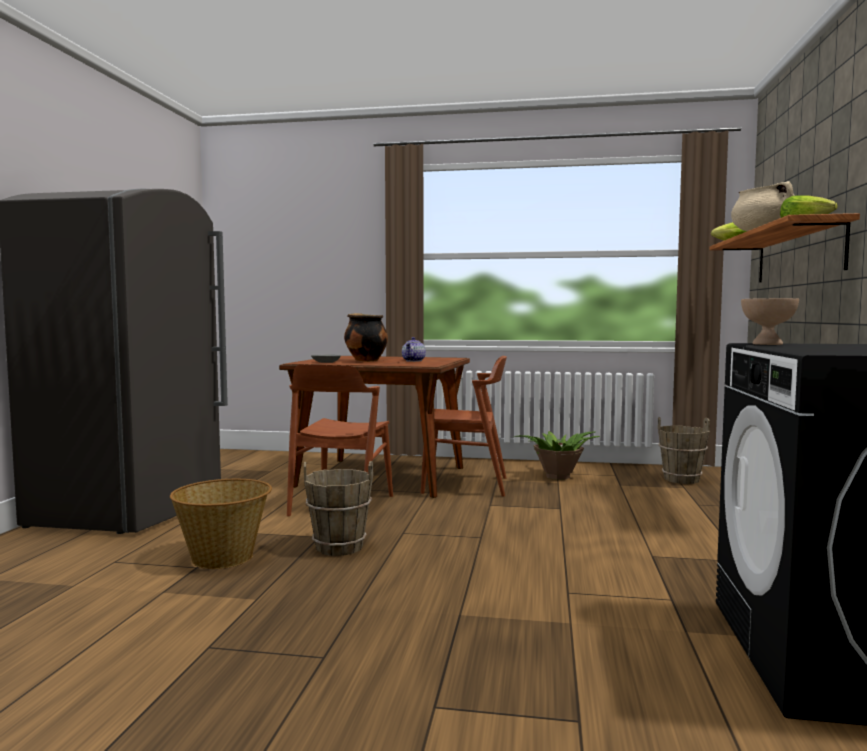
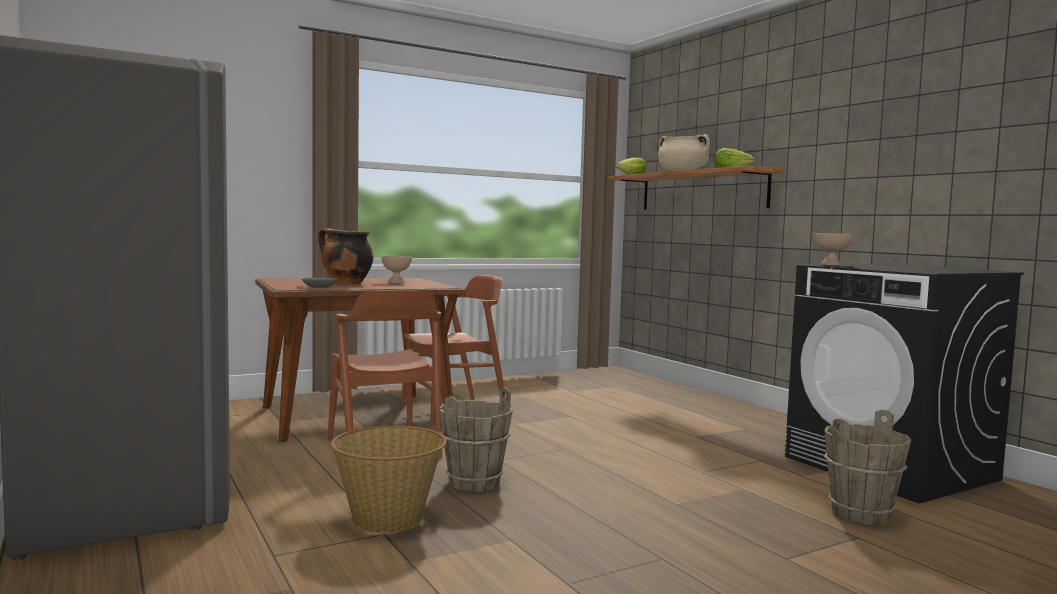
camera: 40 degrees left, 0 degrees up
teapot [402,337,426,362] -> beige bowl [381,256,412,283]
potted plant [513,431,600,480] -> none
brown bucket [658,417,710,484] -> brown bucket moved to [824,410,911,525]

